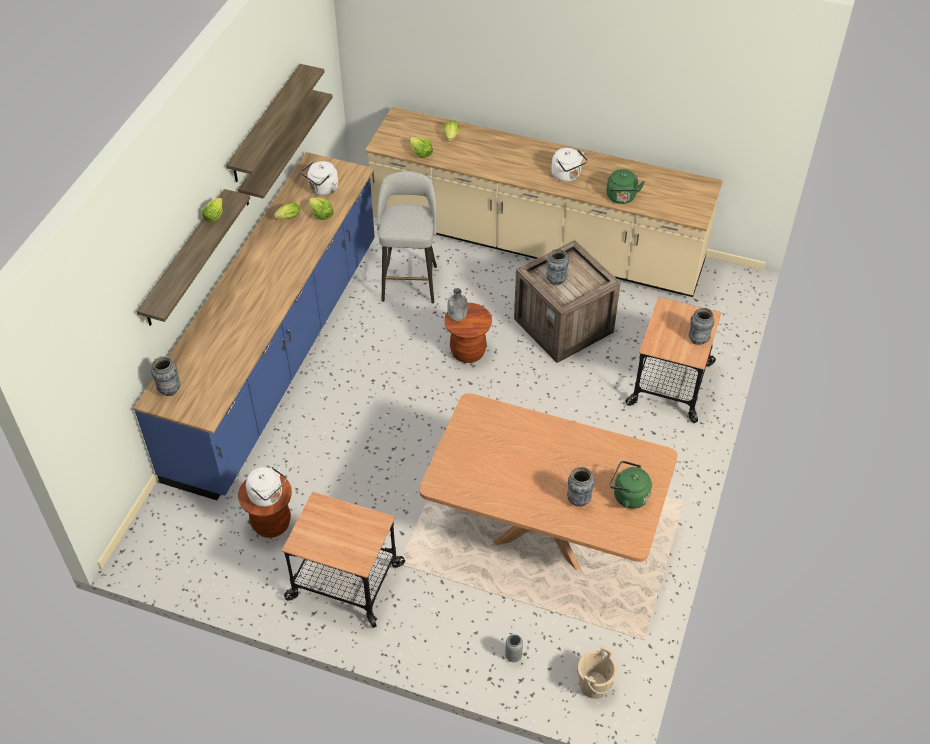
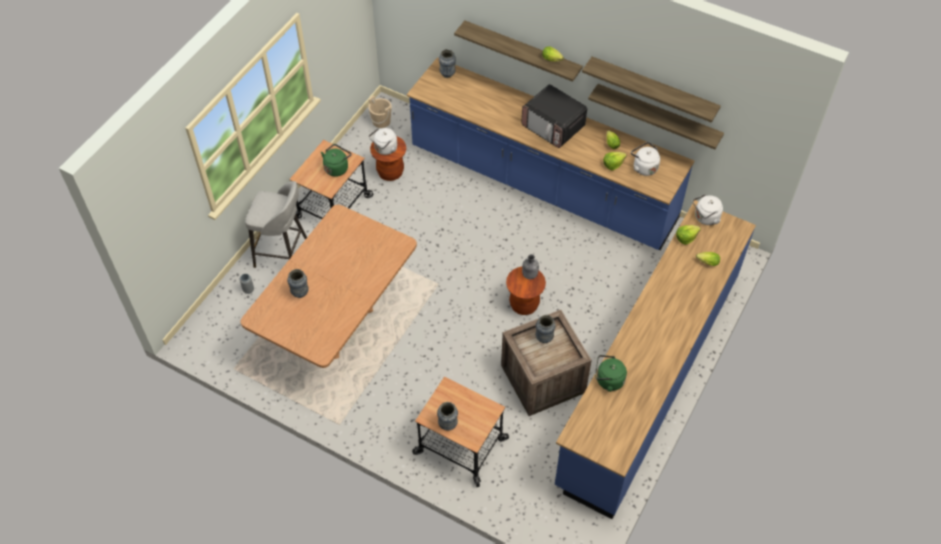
camera: 100 degrees right, 5 degrees up
beige counter [365,107,723,297] -> blue counter [555,200,756,519]
grey stool [377,171,437,303] -> grey stool moved to [245,181,307,268]
white kettle [551,148,588,182] -> white kettle moved to [693,194,723,225]
beige bucket [578,646,617,699] -> beige bucket moved to [369,96,392,128]
green kettle [610,461,652,509] -> green kettle moved to [321,144,351,177]
none -> microwave [521,84,587,148]

